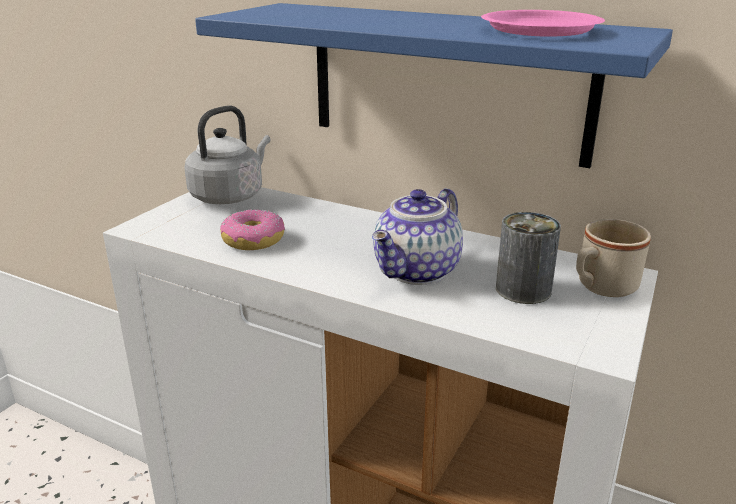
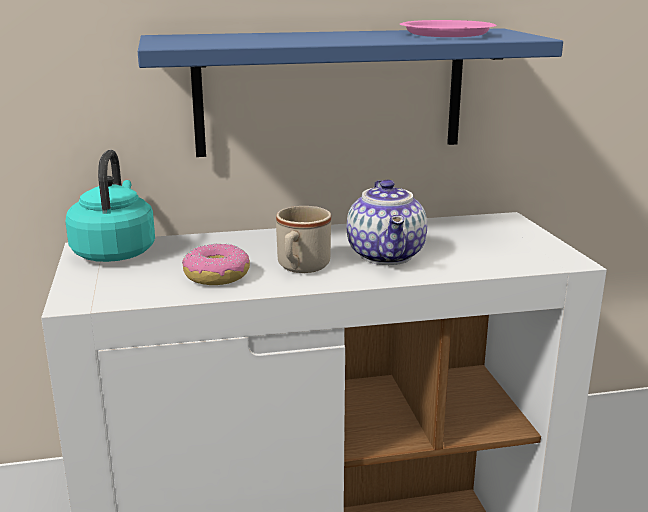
camera: 40 degrees left, 5 degrees down
grey kettle [184,105,271,204] -> turquoise kettle [65,150,155,262]
can [496,212,561,304] -> none
beige mug [576,219,651,297] -> beige mug moved to [276,206,331,273]

